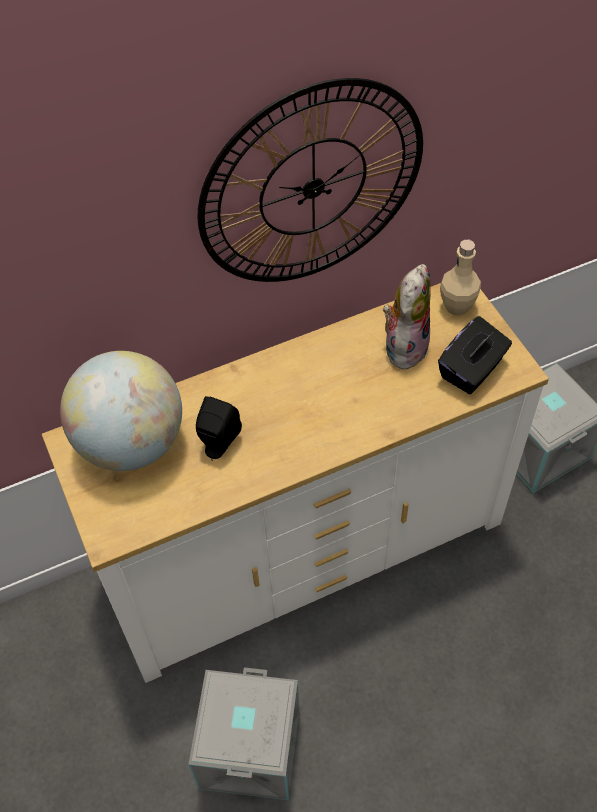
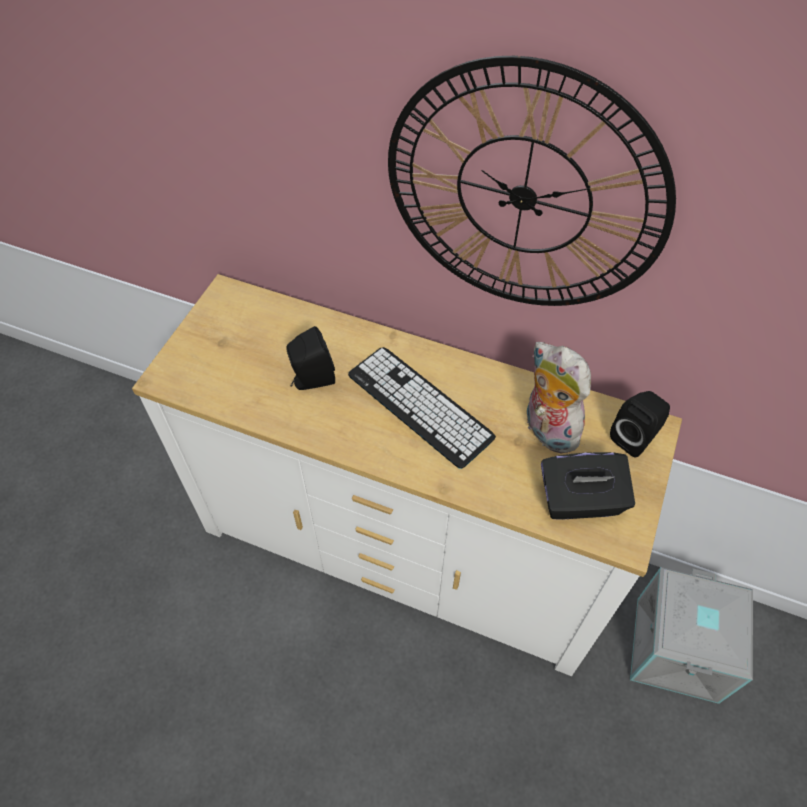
camera: 45 degrees right, 0 degrees up
globe [60,351,182,471] -> none
grey storage box [188,667,300,800] -> none
plush toy [383,264,431,373] -> plush toy turned 105 degrees counterclockwise [525,342,591,454]
beige bottle [440,240,481,315] -> black speaker [610,391,670,457]
none -> keyboard [348,347,496,469]

